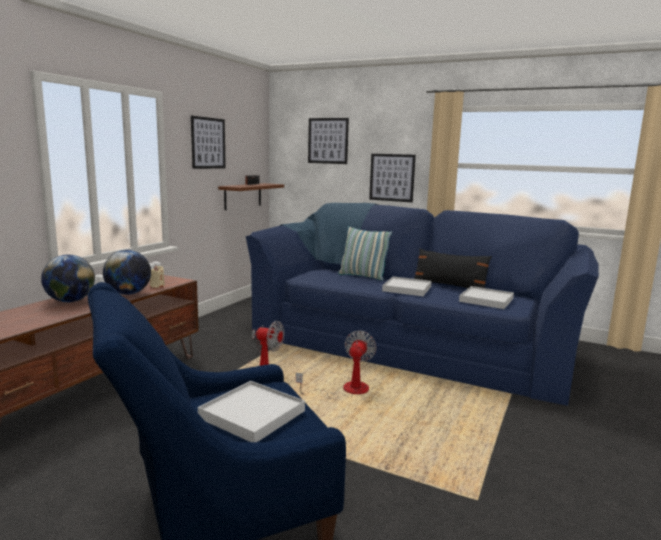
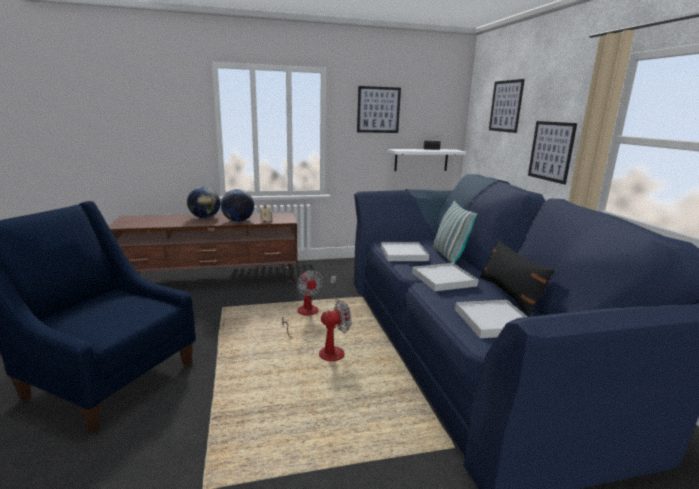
camera: 50 degrees right, 5 degrees up
white tray [198,381,305,442] -> white tray moved to [381,242,429,261]
brown shelf [218,183,284,210] -> white shelf [388,149,466,171]

